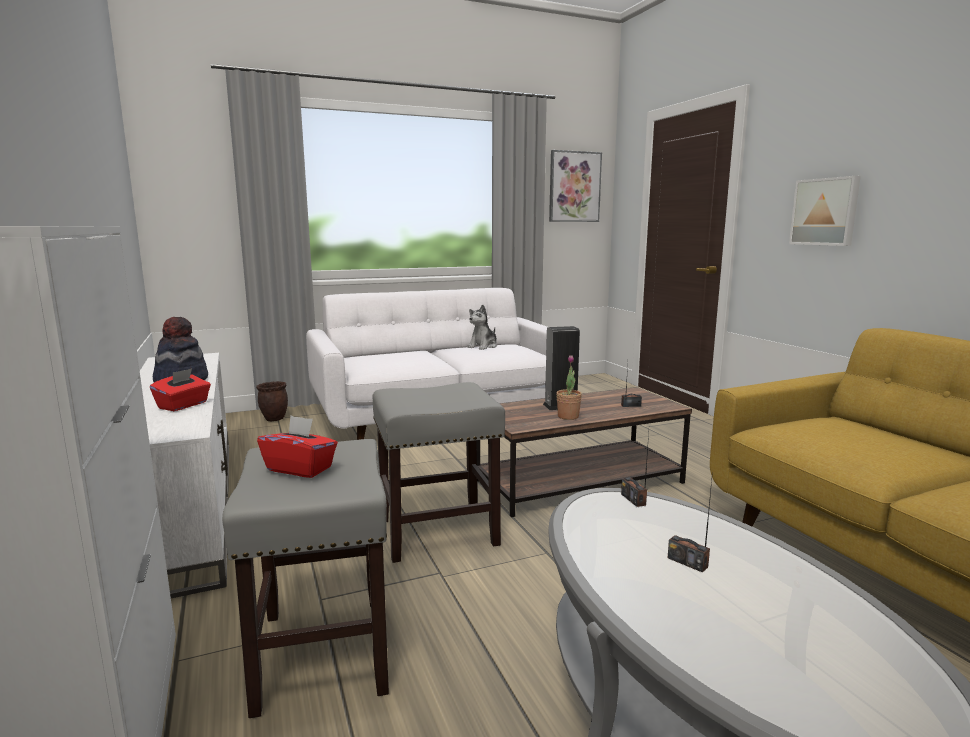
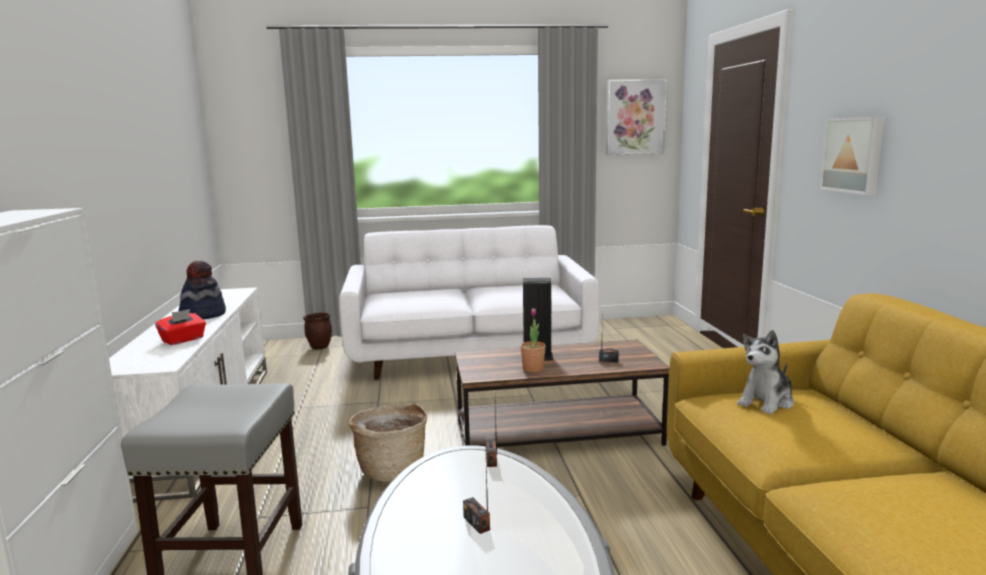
camera: 15 degrees right, 0 degrees up
red tissue box [257,416,338,478] -> none
grey stool [373,382,505,563] -> basket [349,403,427,482]
plush toy [467,305,497,350] -> plush toy moved to [737,330,794,414]

